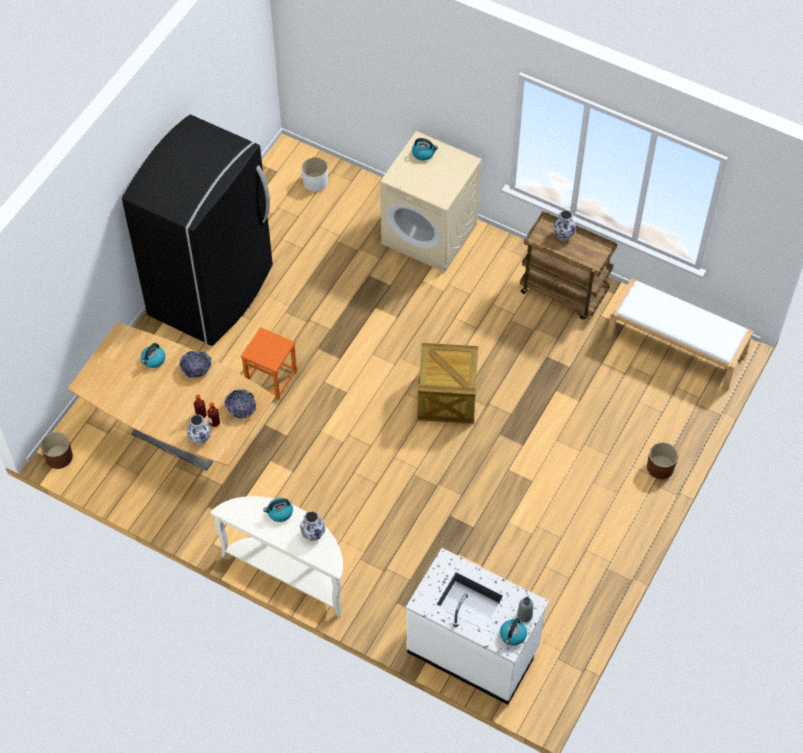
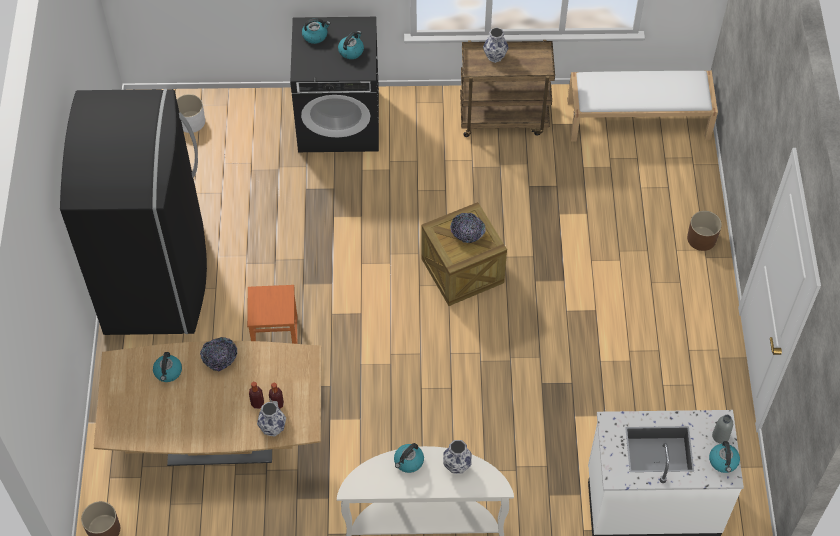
camera: 30 degrees left, 0 degrees up
bowl [225,389,256,419] -> bowl moved to [450,213,486,243]
beige washing machine [380,131,482,272] -> black washing machine [290,17,379,152]
none -> kettle [338,31,364,59]

